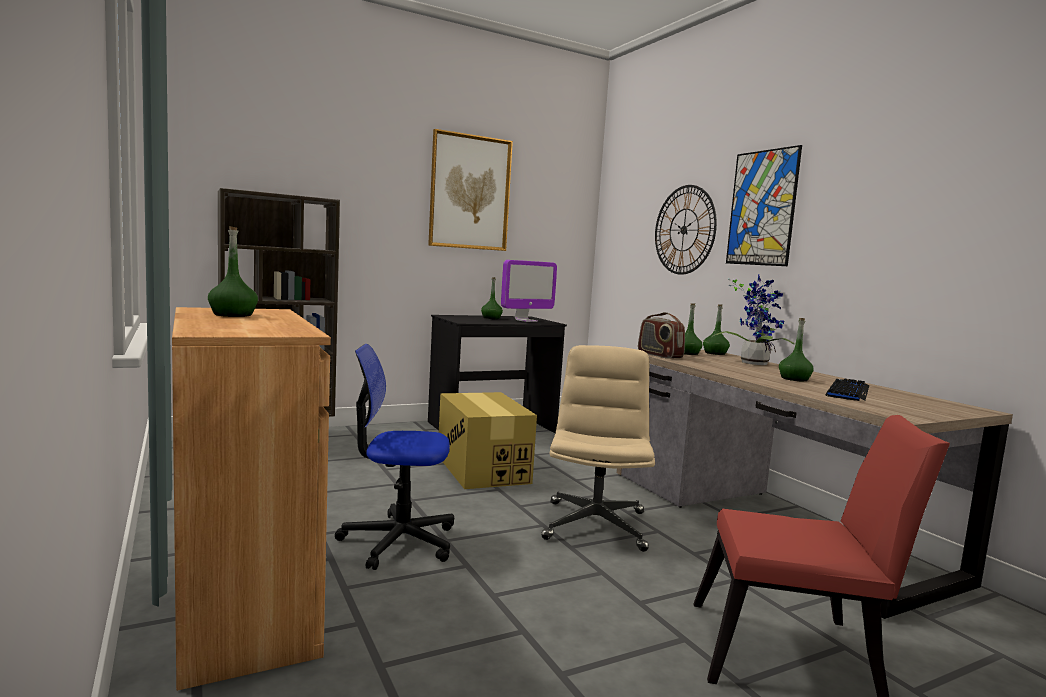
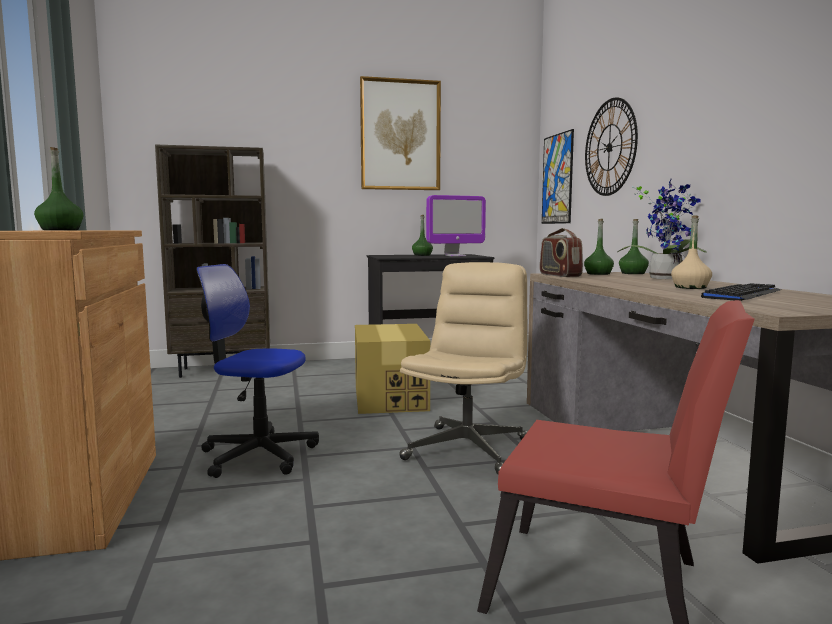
camera: 15 degrees right, 0 degrees up
picture [726,145,802,266] -> picture moved to [542,129,574,224]
green bottle [779,318,814,381] -> beige bottle [671,215,712,289]

